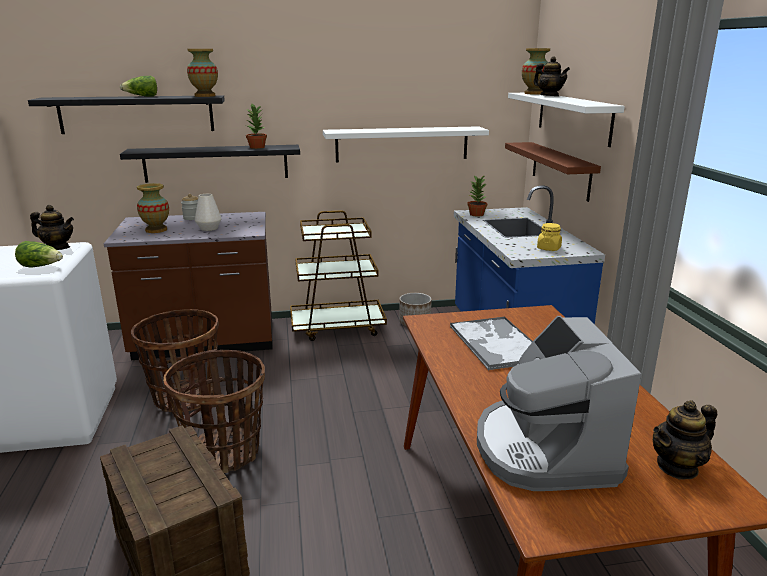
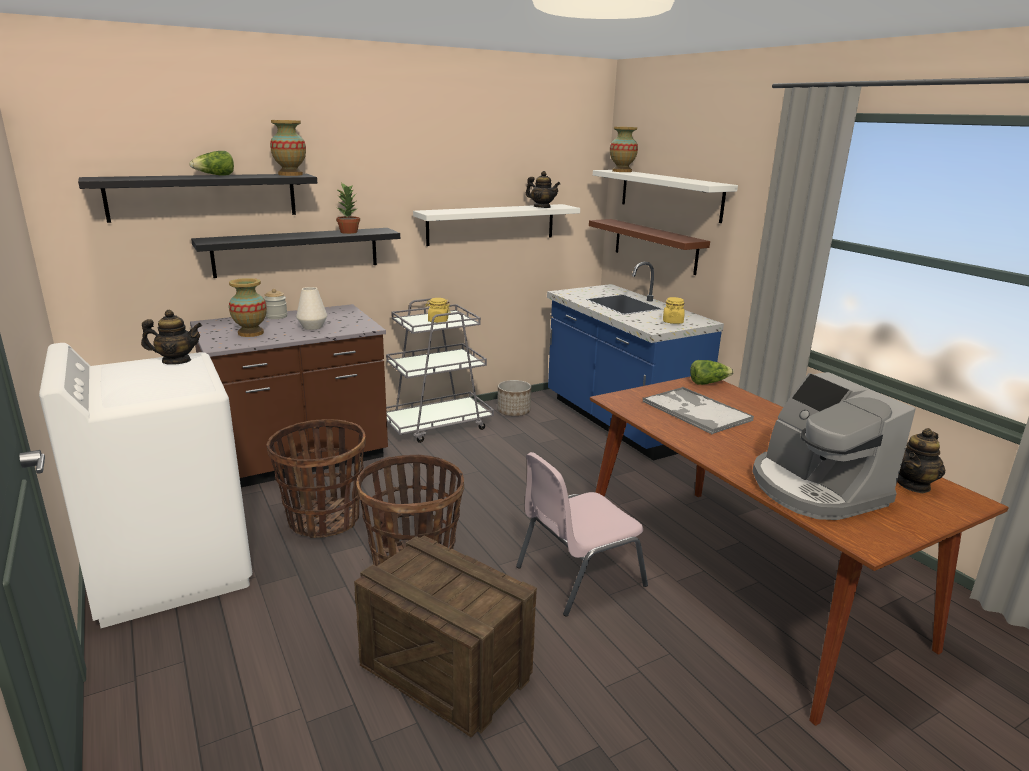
camera: 20 degrees left, 0 degrees up
lettuce [15,241,63,267] -> lettuce moved to [690,360,734,385]
brown cart [290,210,387,341] -> grey cart [386,298,494,443]
potted plant [467,176,487,217] -> none
teapot [534,57,570,96] -> teapot moved to [526,171,560,208]
none -> yellow jar [425,298,450,323]
none -> pink chair [516,452,648,617]

